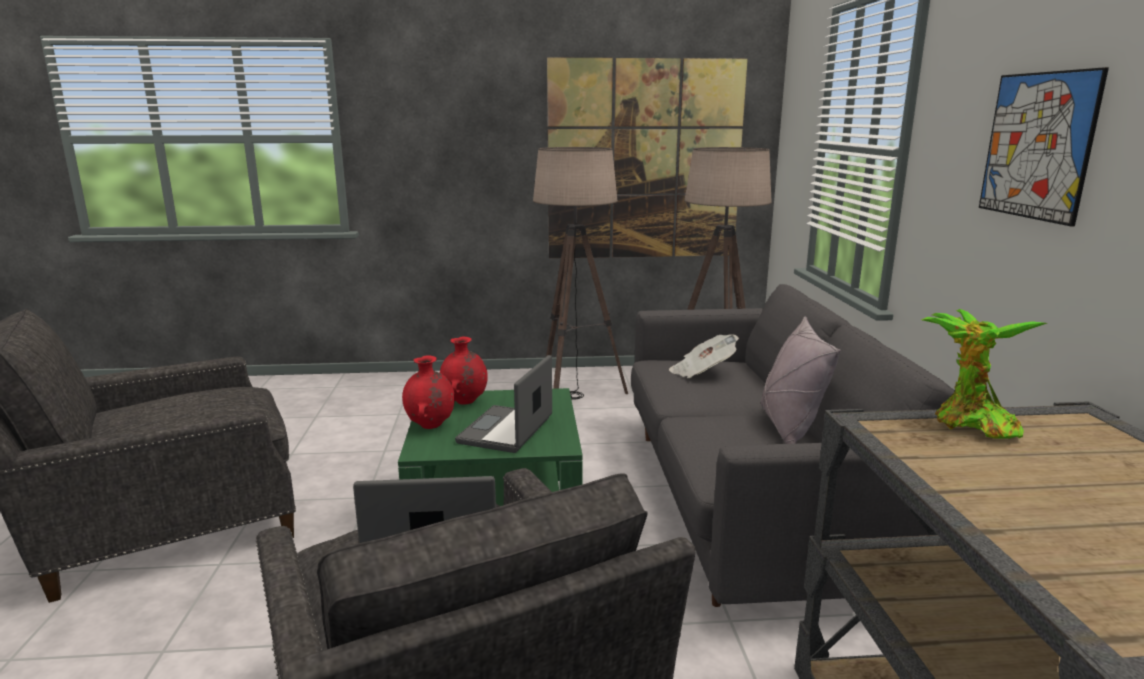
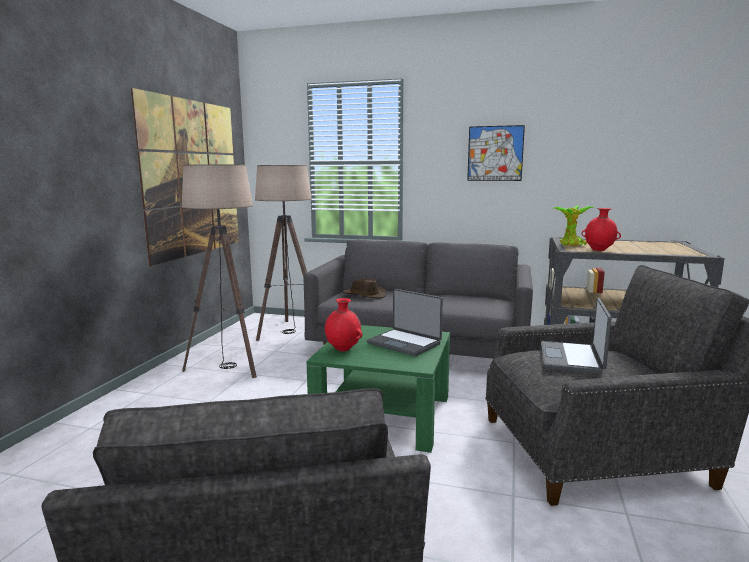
camera: 70 degrees left, 5 degrees down
red vase [402,355,455,429] -> red vase moved to [581,208,621,251]
newspaper [669,334,739,378] -> brown hat [342,278,387,298]
purple pillow [761,316,841,444] -> none

